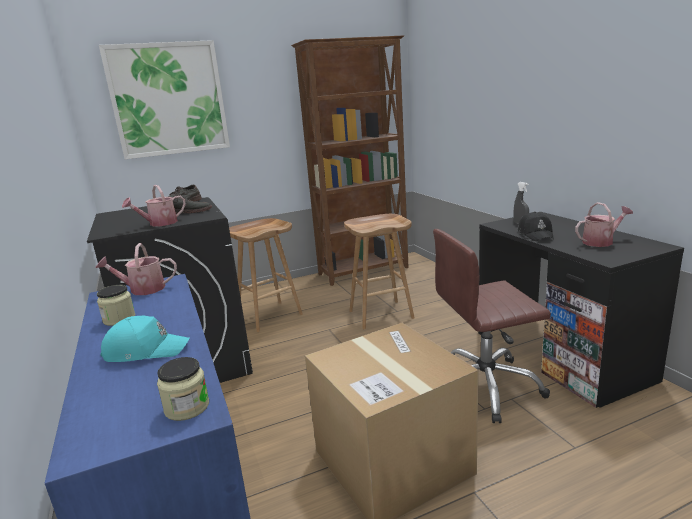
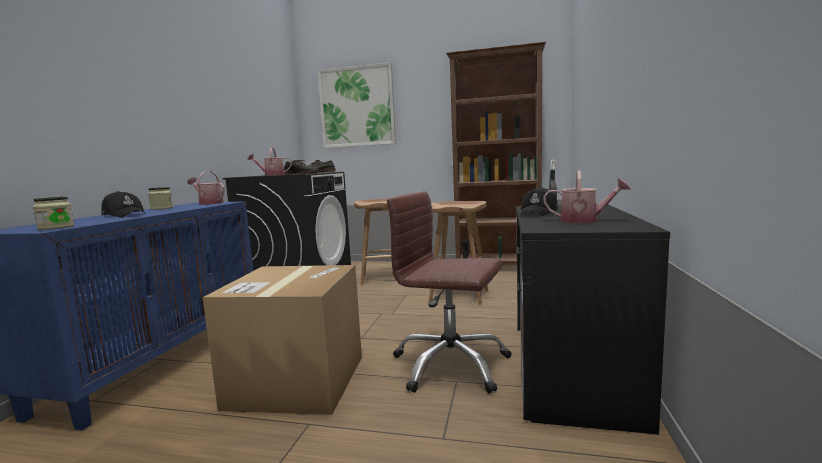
camera: 35 degrees right, 10 degrees down
turquoise cap [100,316,190,362] -> black cap [101,191,146,218]

